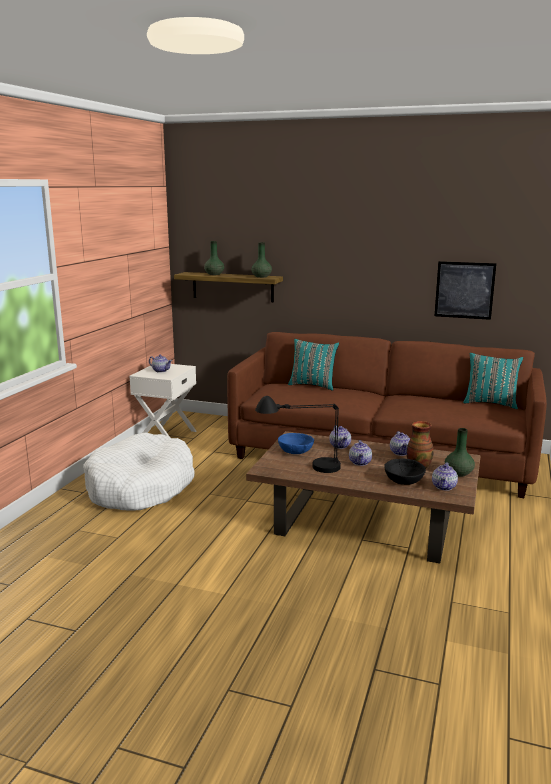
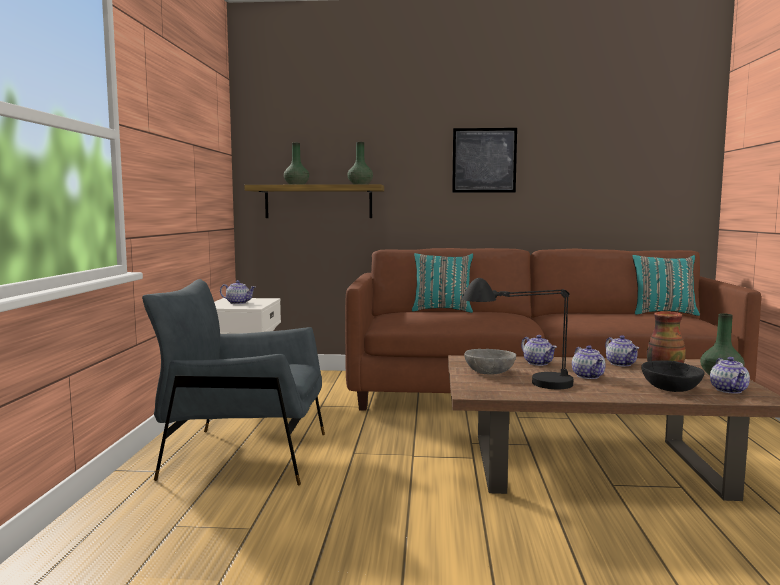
camera: 15 degrees left, 10 degrees down
white dog bed [83,432,195,510] -> grey armchair [142,279,325,485]
blue bowl [278,433,314,454] -> grey bowl [464,349,516,375]
picture [435,261,496,320] -> picture moved to [452,128,517,193]

